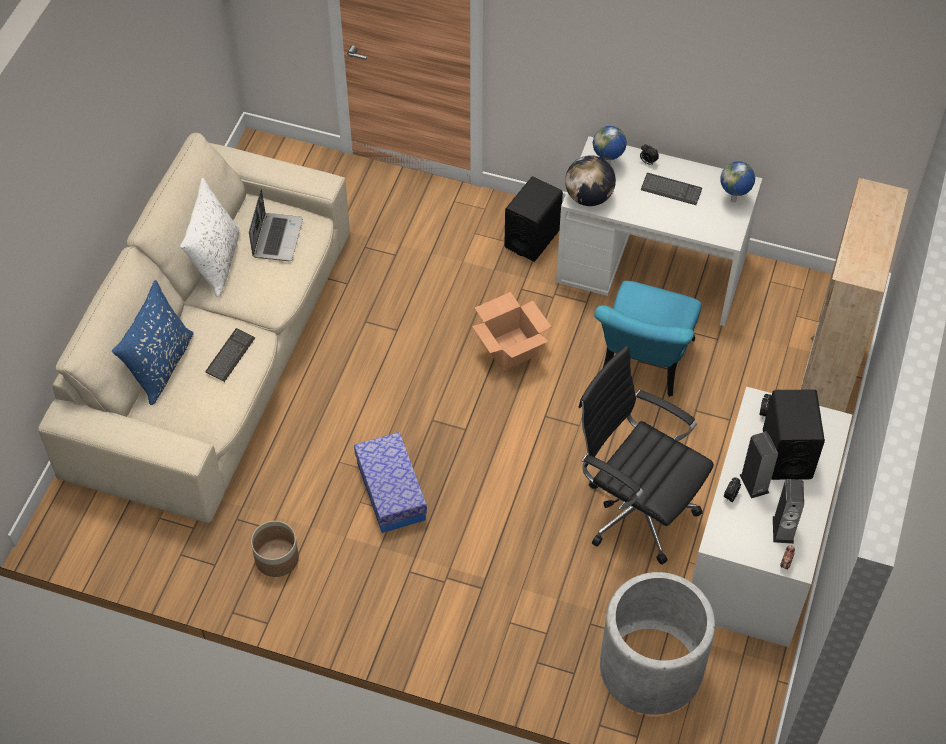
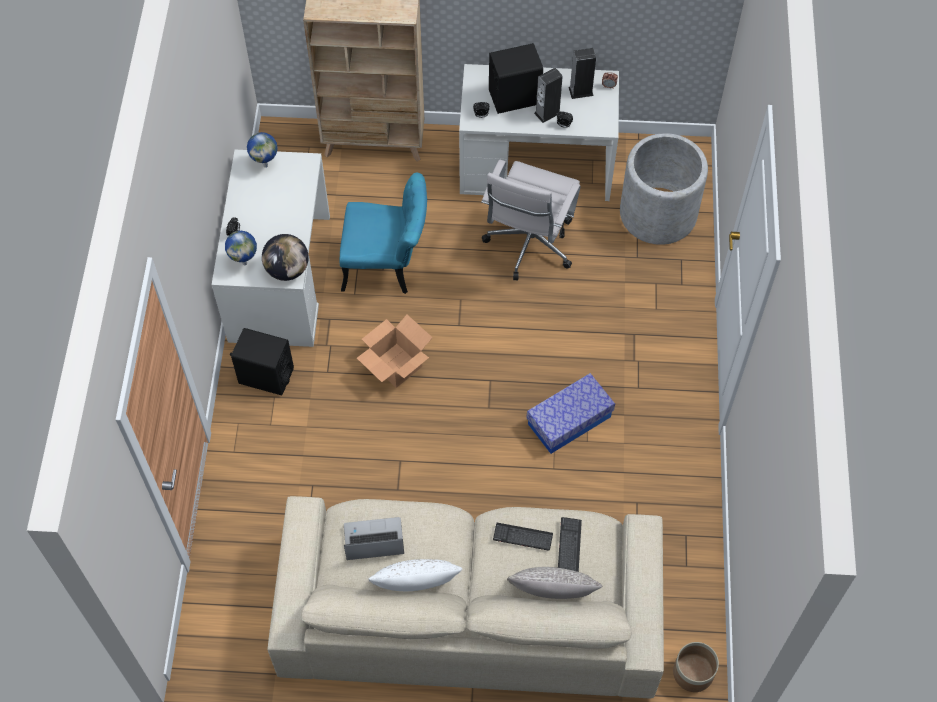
camera: 105 degrees left, 5 degrees up
blue pillow [112,280,194,405] -> grey pillow [507,567,602,599]
planter [251,521,299,577] -> planter moved to [673,642,719,692]
black office chair [579,346,714,565] -> white office chair [481,160,581,280]
keyboard [641,173,702,205] -> keyboard moved to [558,517,582,572]

